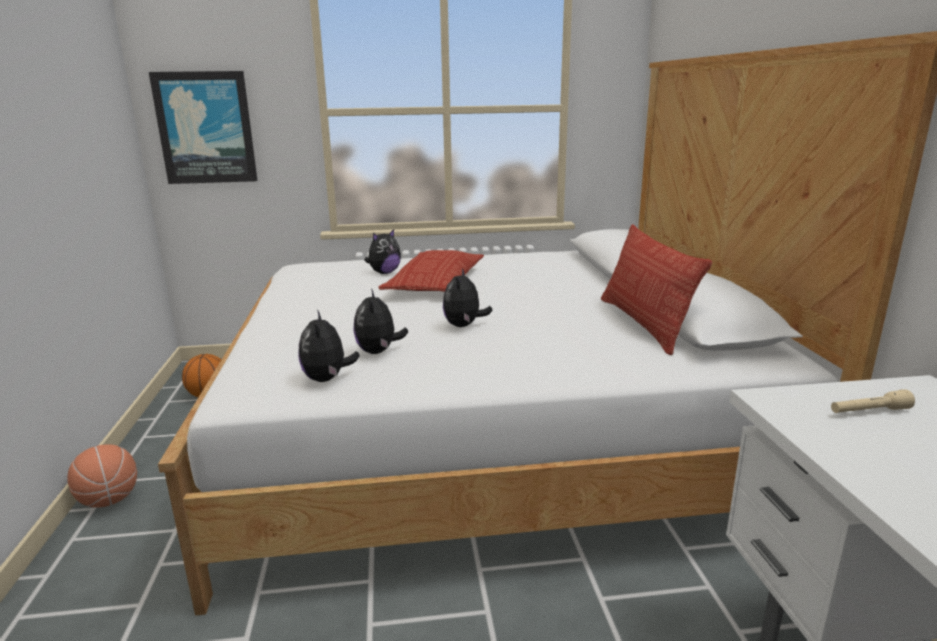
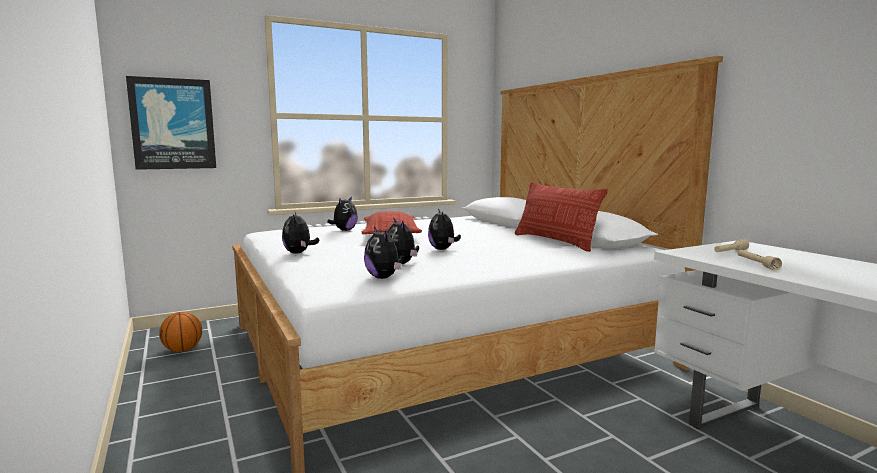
camera: 20 degrees left, 10 degrees down
basketball [67,444,137,507] -> none
none -> plush toy [282,212,319,254]
none -> beige flashlight [737,250,782,270]

